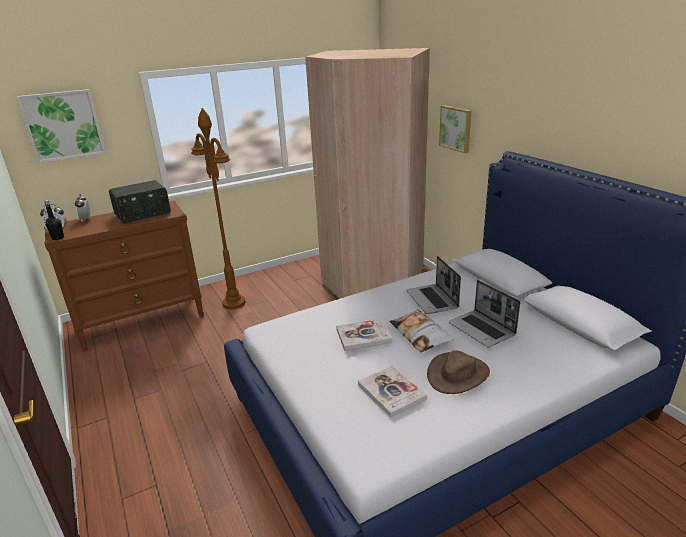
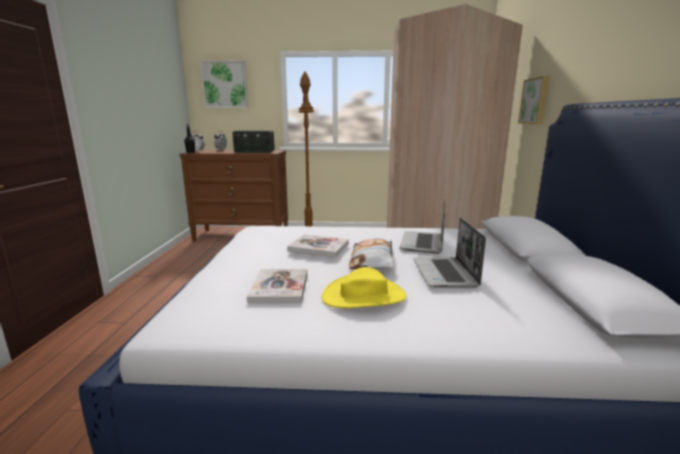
camera: 30 degrees right, 10 degrees down
brown hat [427,350,490,394] -> yellow hat [322,267,407,308]

